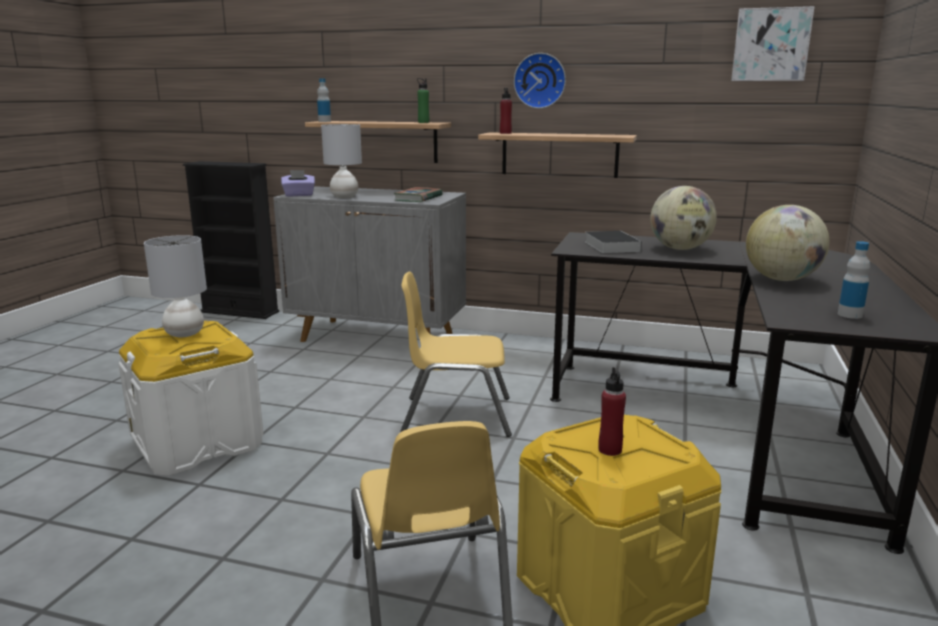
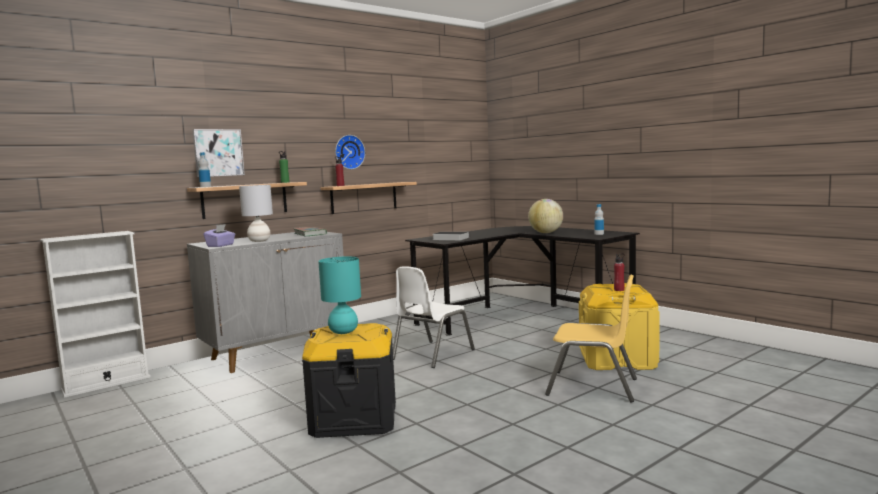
camera: 55 degrees left, 10 degrees down
white storage box [118,321,264,476] -> black storage box [302,323,396,438]
grey table lamp [144,235,207,337] -> turquoise table lamp [318,257,361,334]
black bookcase [183,161,279,319] -> white bookcase [40,231,151,398]
yellow chair [400,272,512,437] -> white chair [393,266,475,368]
globe [650,186,717,250] -> none
picture [731,6,815,81] -> picture moved to [192,129,245,177]

